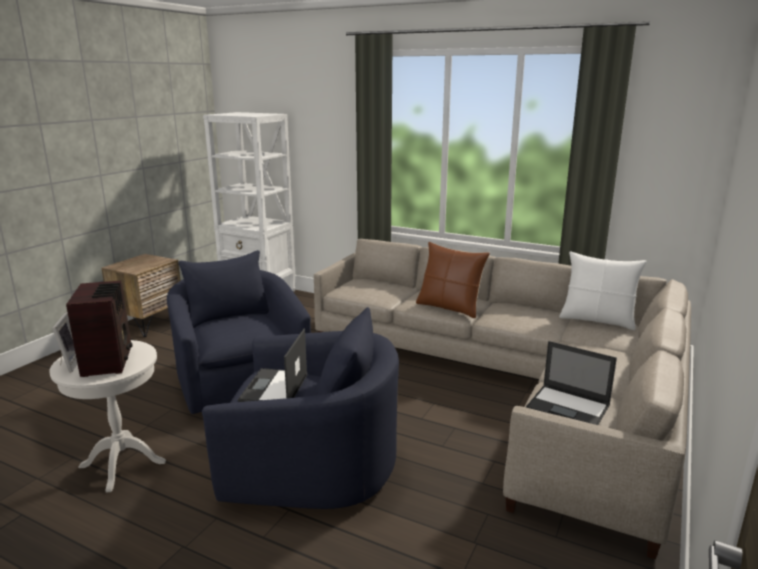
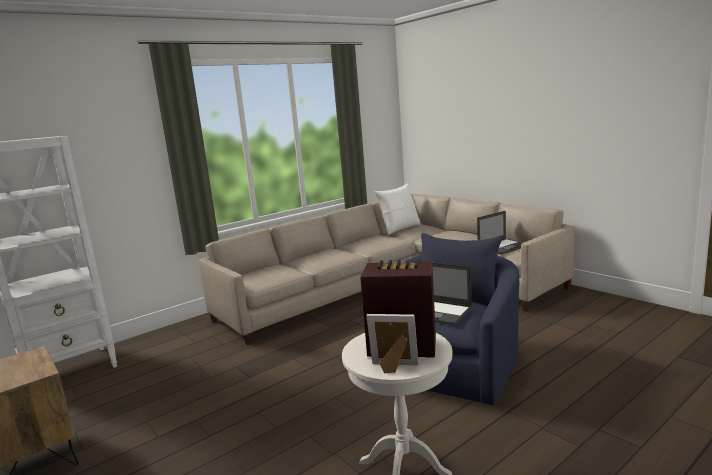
camera: 65 degrees left, 5 degrees down
blue armchair [167,250,311,414] -> none
brown pillow [416,242,490,318] -> none

